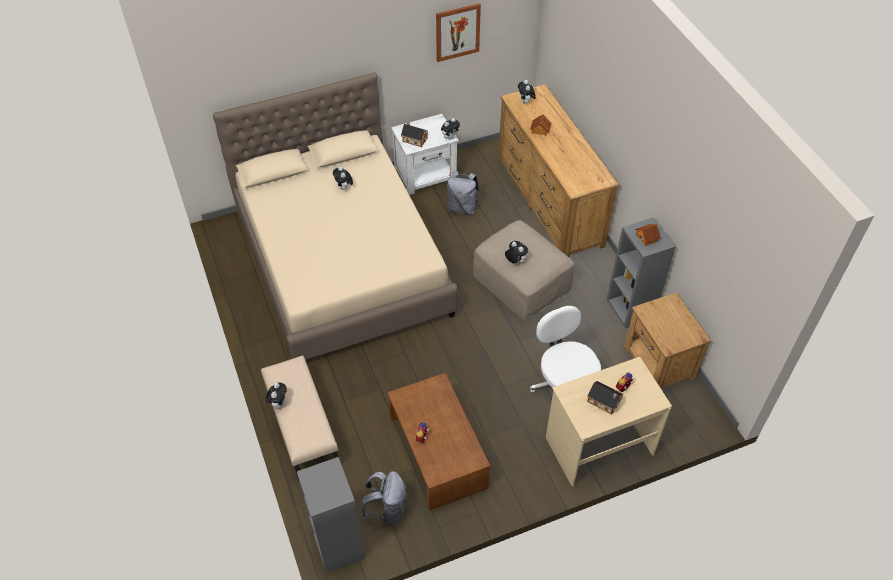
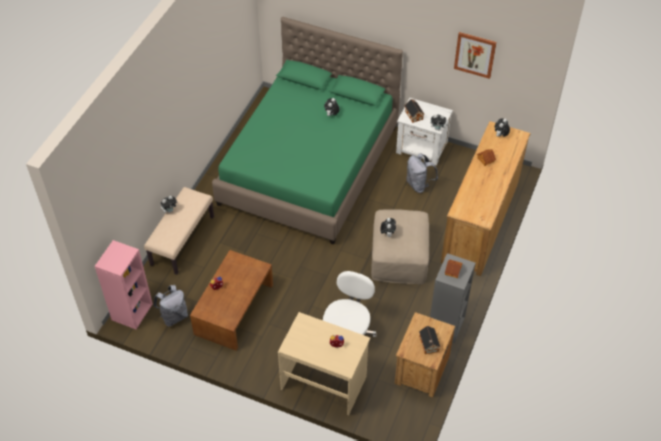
camera: 45 degrees right, 0 degrees up
beige bed [213,73,457,360] -> green bed [212,17,403,245]
grey bookcase [297,457,365,573] -> pink bookcase [95,240,153,329]
toy house [587,381,624,414] -> toy house moved to [419,326,441,354]

